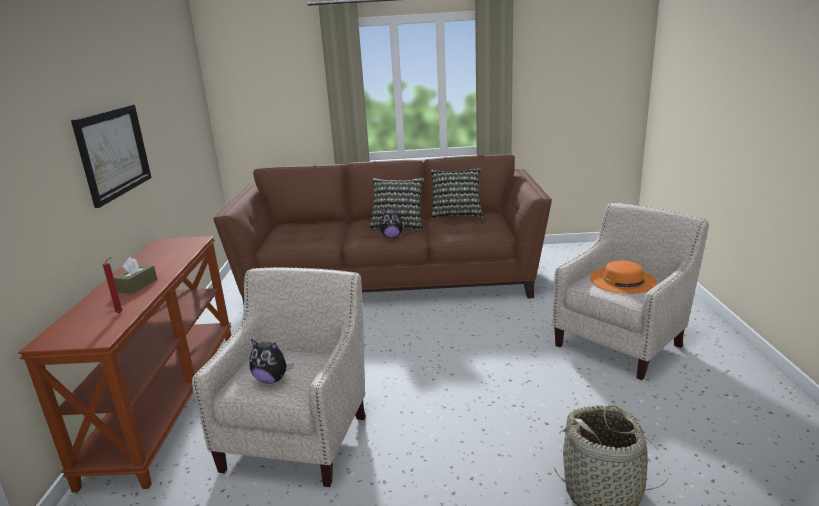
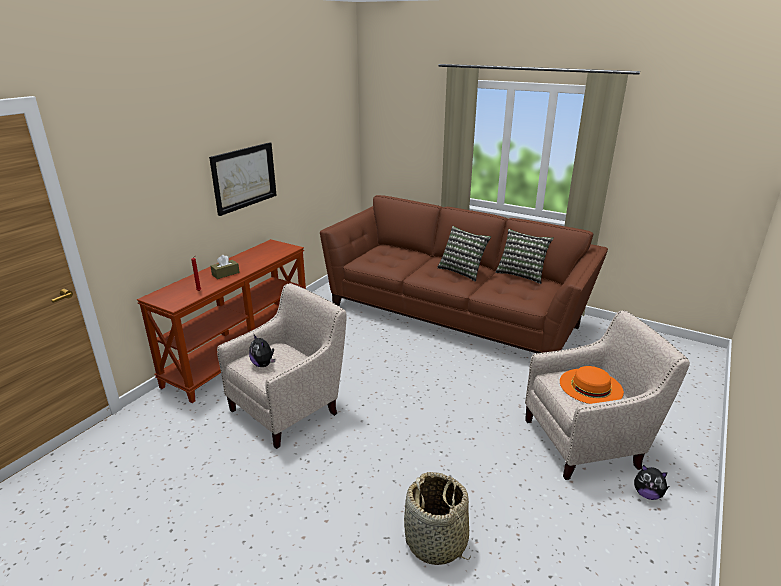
camera: 30 degrees right, 5 degrees up
plush toy [380,209,405,238] -> plush toy moved to [634,465,669,500]

